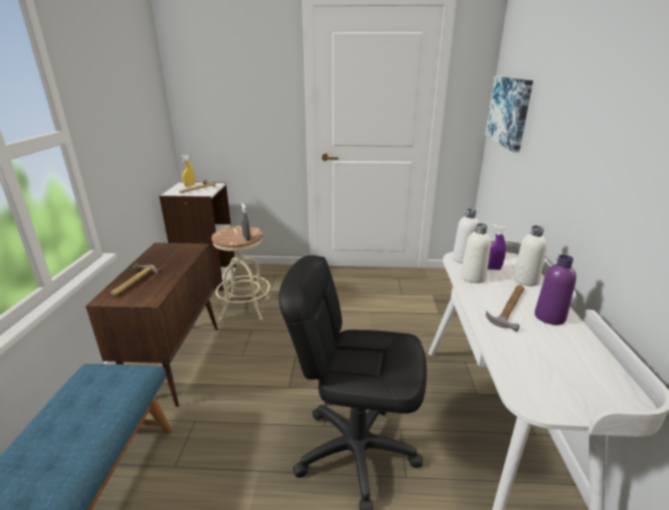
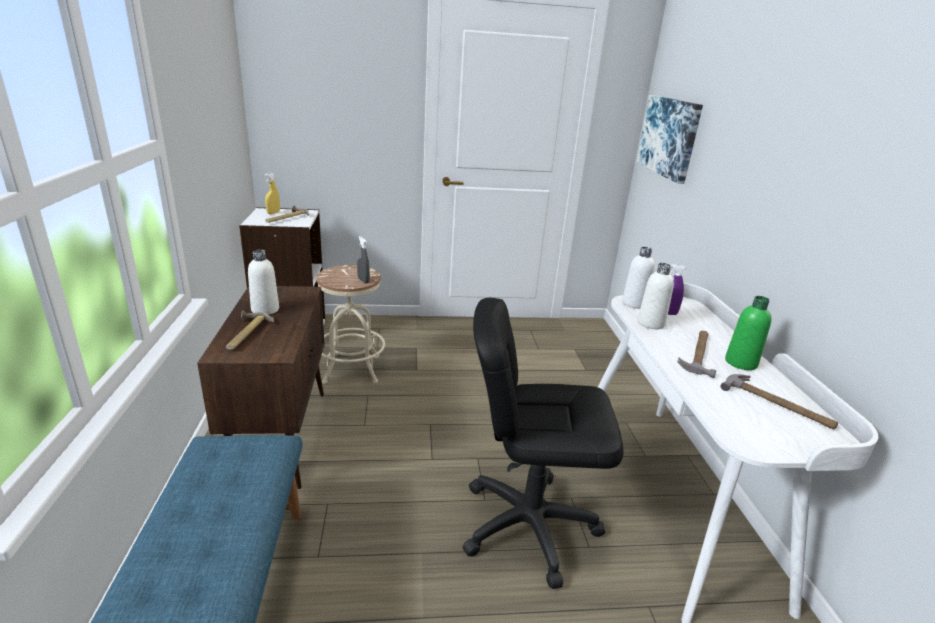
camera: 10 degrees left, 0 degrees up
white bottle [513,225,547,286] -> white bottle moved to [248,250,279,315]
purple bottle [535,255,576,325] -> green bottle [725,296,772,370]
none -> hammer [721,374,838,429]

